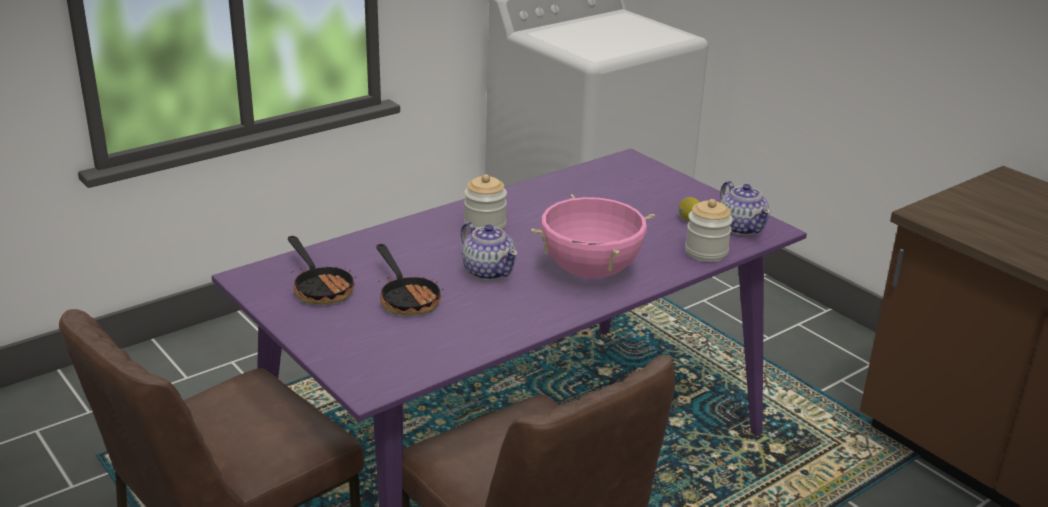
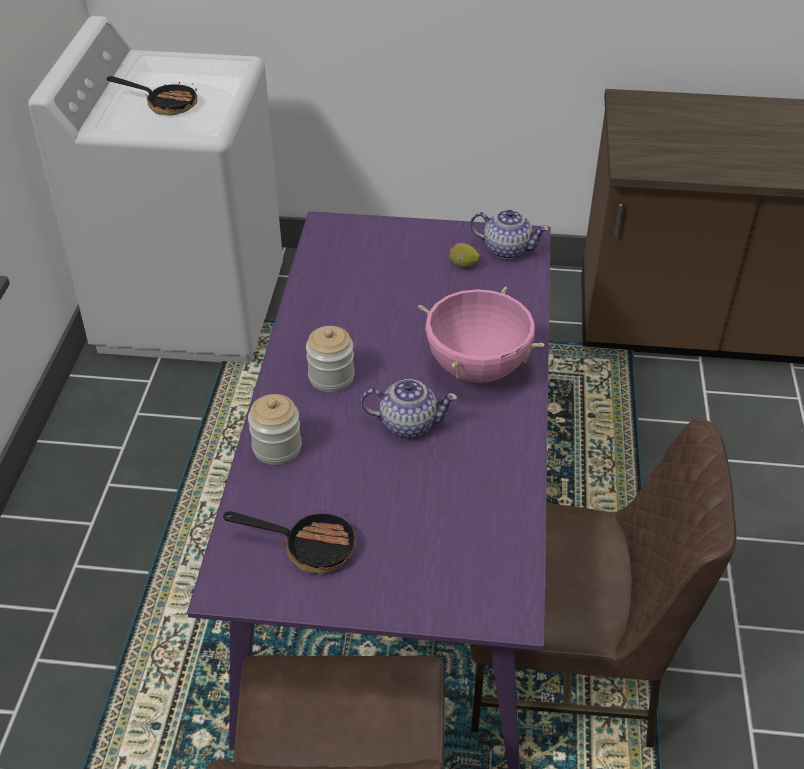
camera: 45 degrees left, 15 degrees up
frying pan [376,244,444,315] -> frying pan moved to [106,76,197,115]
jar [685,199,733,262] -> jar moved to [248,394,302,465]

